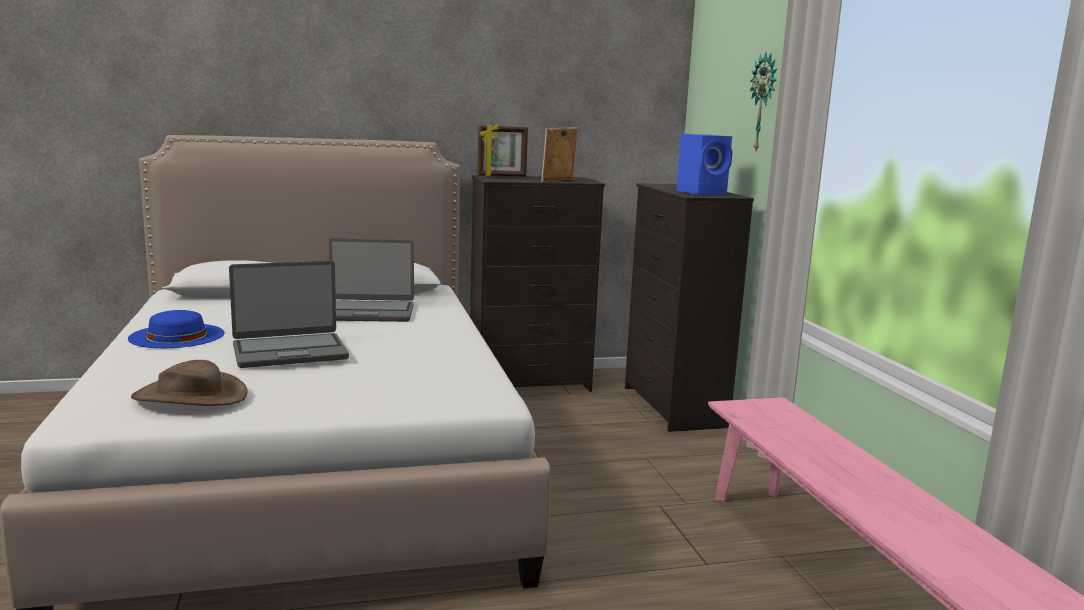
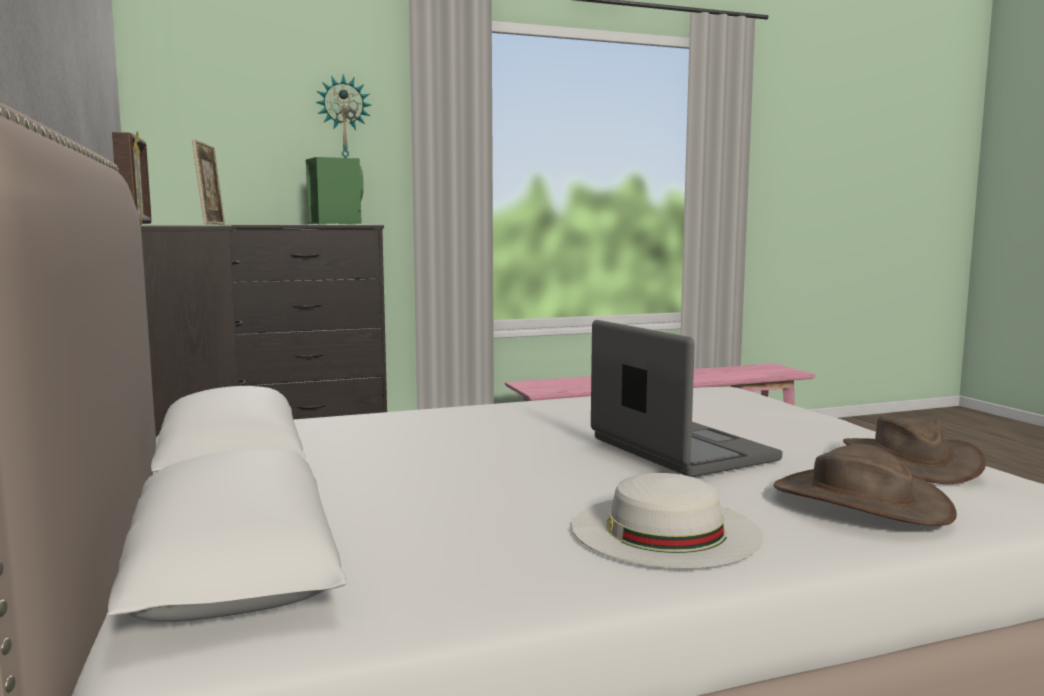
camera: 95 degrees left, 5 degrees down
blue hat [128,310,225,348] -> white hat [572,473,763,568]
laptop [329,238,414,322] -> none
picture frame [541,127,578,182] -> picture frame turned 135 degrees counterclockwise [192,139,225,225]
blue speaker [676,134,733,195] -> green speaker [306,157,364,224]
none -> brown hat [773,444,957,526]

